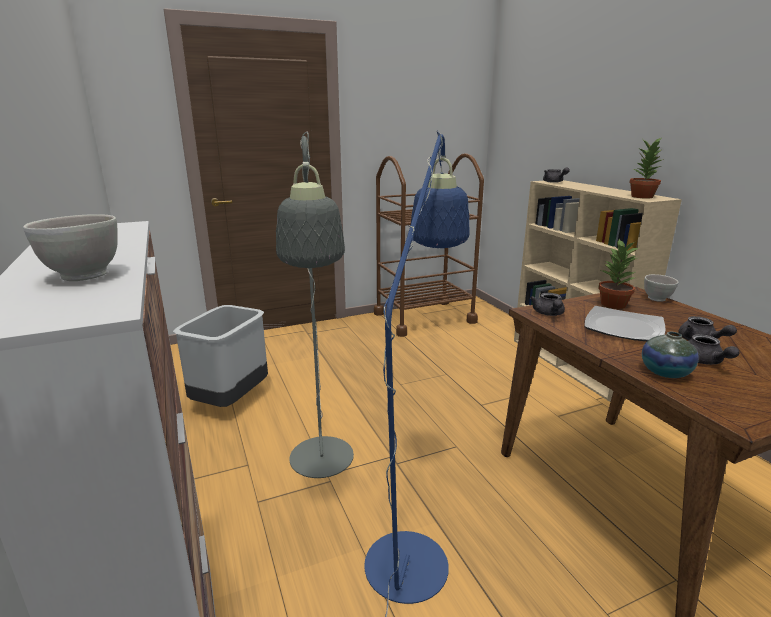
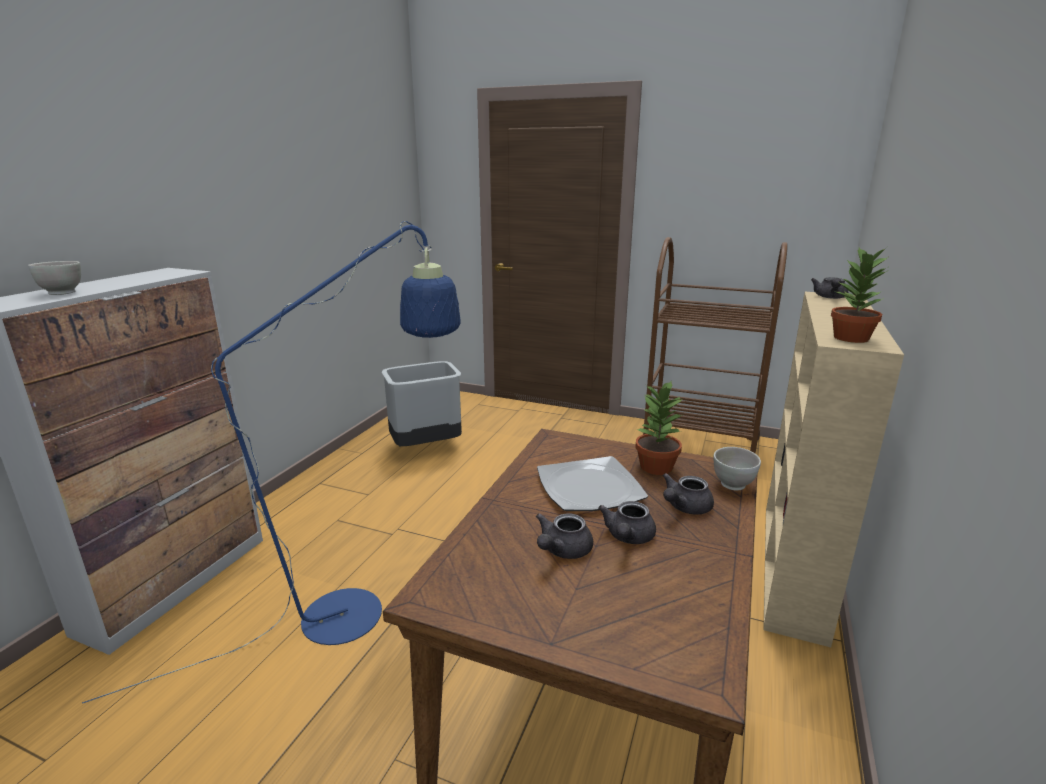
camera: 45 degrees right, 0 degrees up
grey floor lamp [276,131,354,478] -> none
grey teapot [530,293,565,316] -> grey teapot moved to [663,473,714,515]
vase [642,332,699,378] -> none

